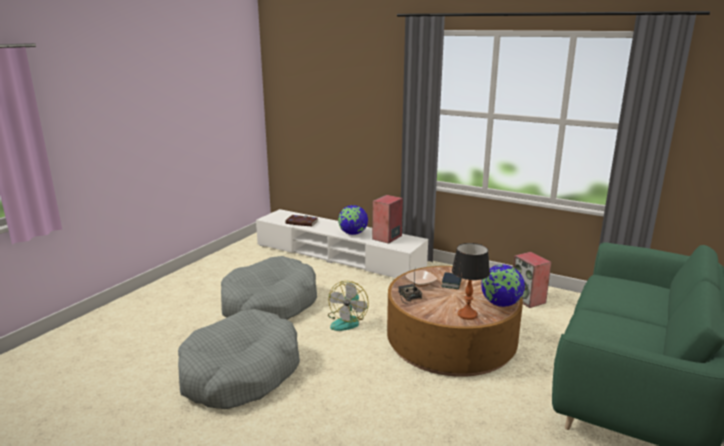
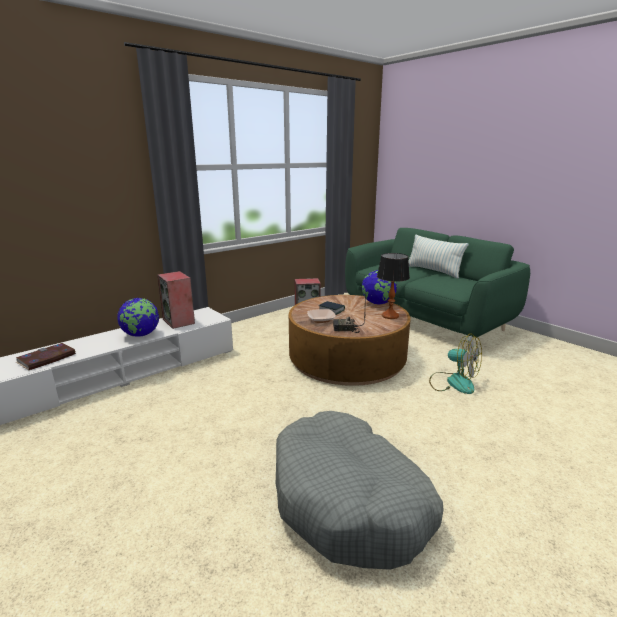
camera: 70 degrees left, 0 degrees up
grey dog bed [221,256,317,320] -> none
fan [328,281,369,331] -> fan moved to [429,334,482,394]
none -> pillow [408,235,468,278]

